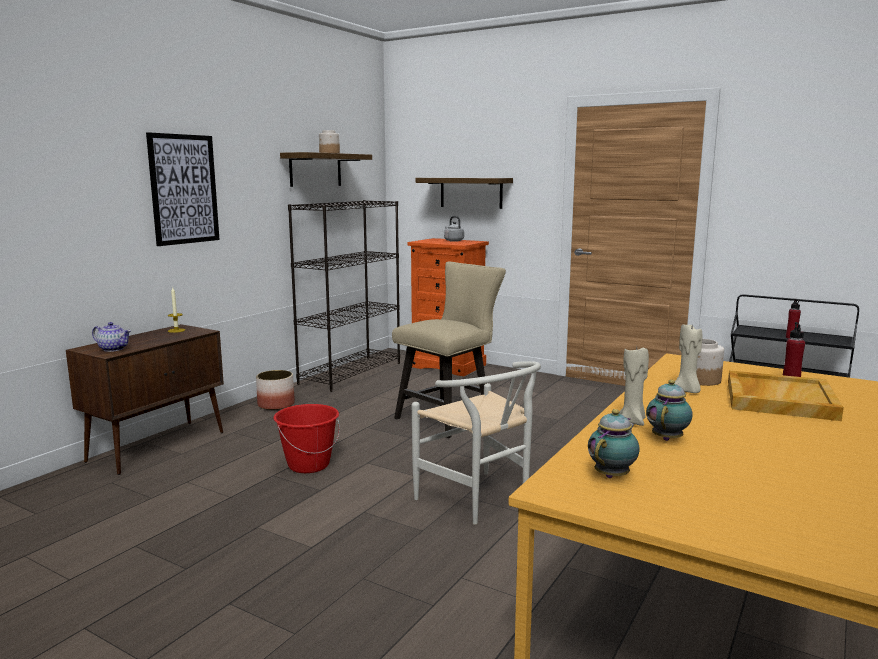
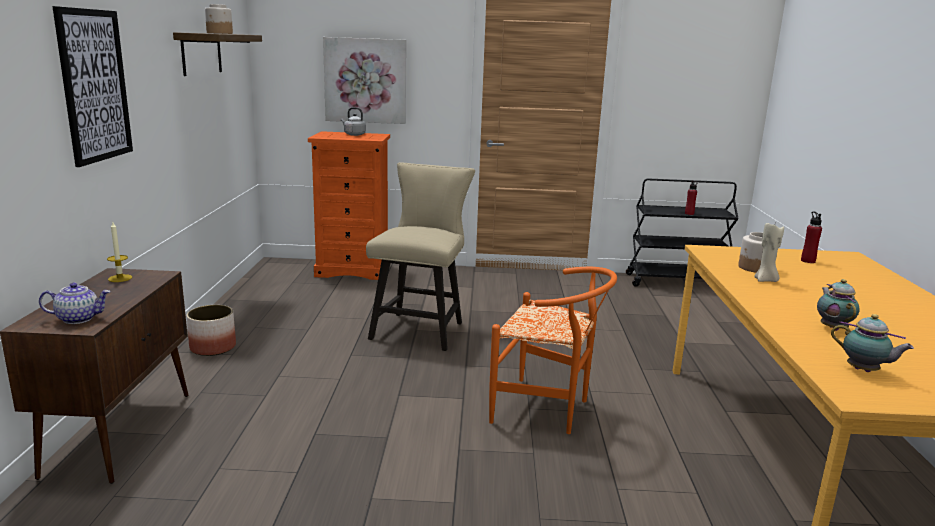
camera: 30 degrees left, 5 degrees up
red bucket [274,404,340,473] -> none
black bookcase [288,200,400,392] -> none
white chair [412,361,541,525] -> orange chair [489,267,617,434]
shelf [415,178,513,209] -> picture [323,37,406,124]
teapot [588,409,640,478] -> teapot turned 120 degrees clockwise [831,314,914,372]
beige candle [619,347,649,426] -> none
beige tray [728,370,844,421] -> none

